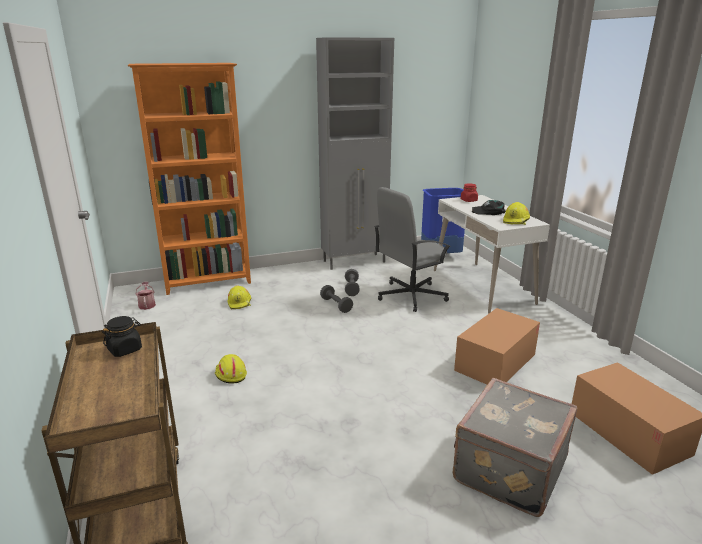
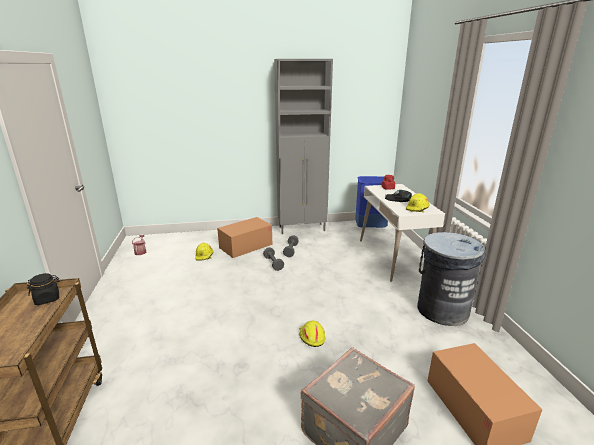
camera: 10 degrees right, 0 degrees up
orange bookcase [128,63,251,295] -> none
yellow hard hat [215,354,247,384] -> yellow hard hat moved to [299,321,326,347]
grey office chair [374,187,451,312] -> none
cardboard box [454,308,540,384] -> cardboard box moved to [217,217,272,258]
none -> grey trash can [417,232,486,326]

